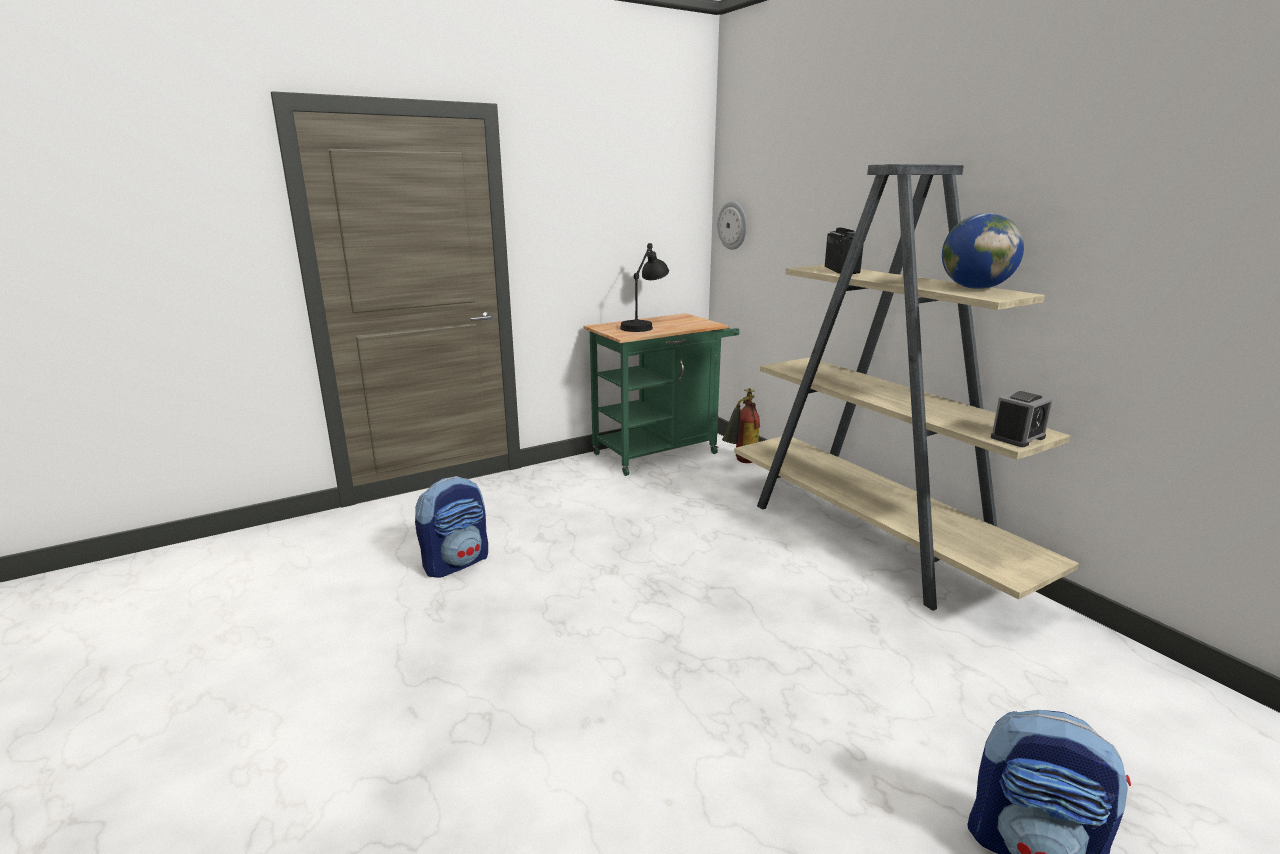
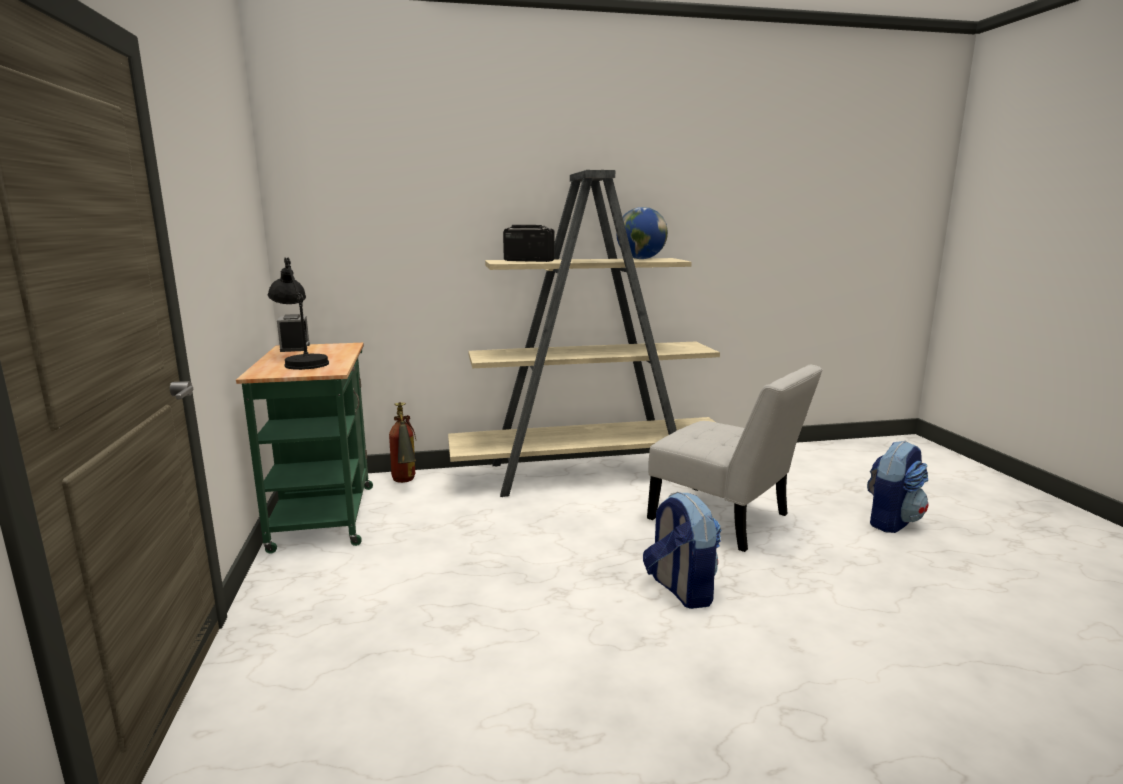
camera: 70 degrees left, 5 degrees down
backpack [415,476,488,578] -> backpack moved to [643,492,721,609]
wall clock [717,201,747,250] -> none
alarm clock [991,391,1053,447] -> alarm clock moved to [277,314,310,352]
none -> white chair [647,364,823,552]

